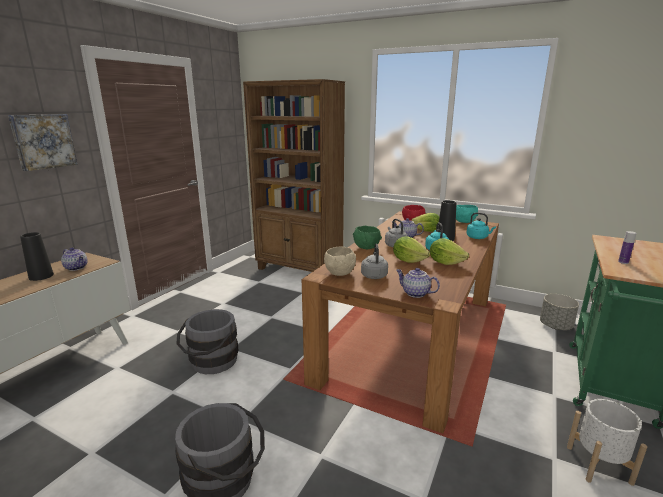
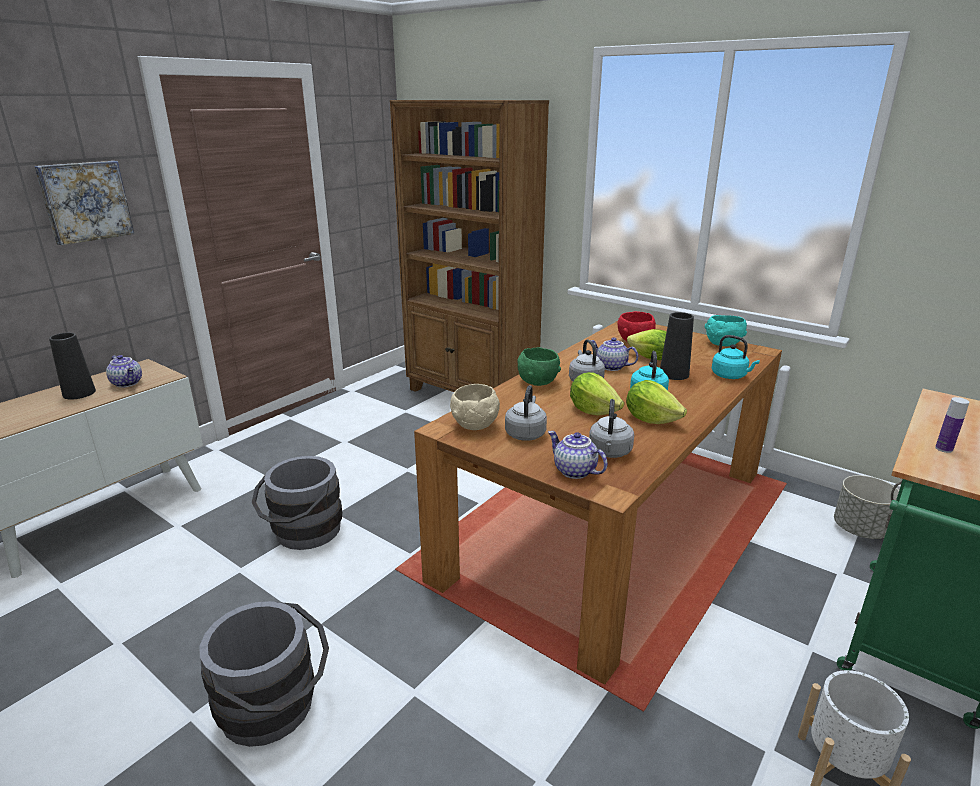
camera: 10 degrees right, 5 degrees up
none -> grey kettle [589,399,634,458]

